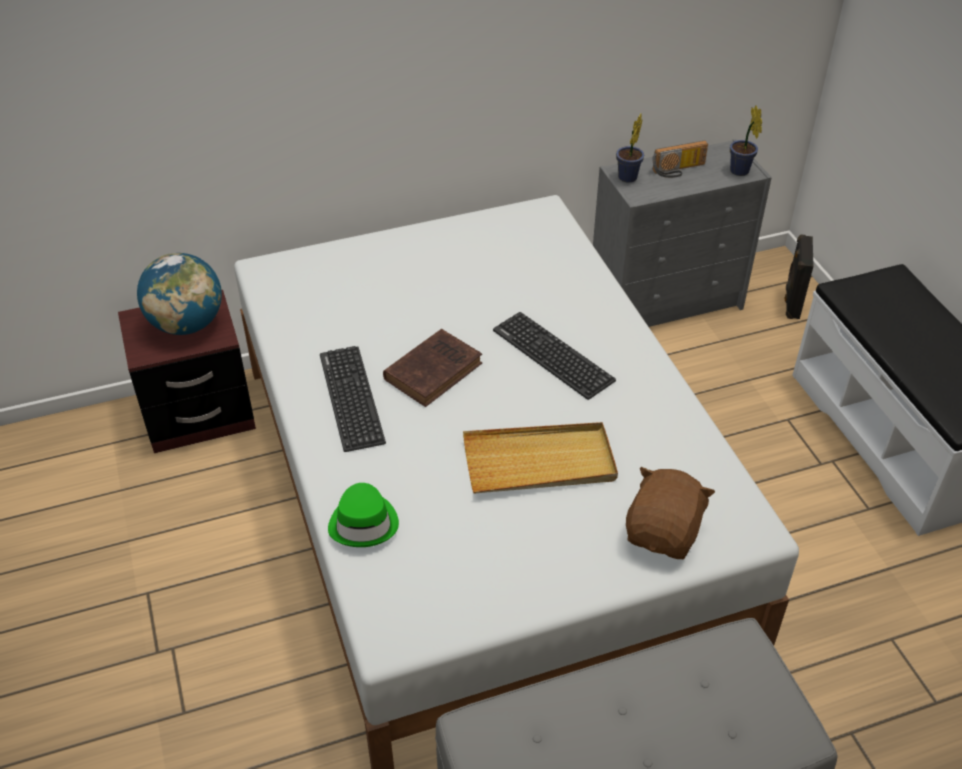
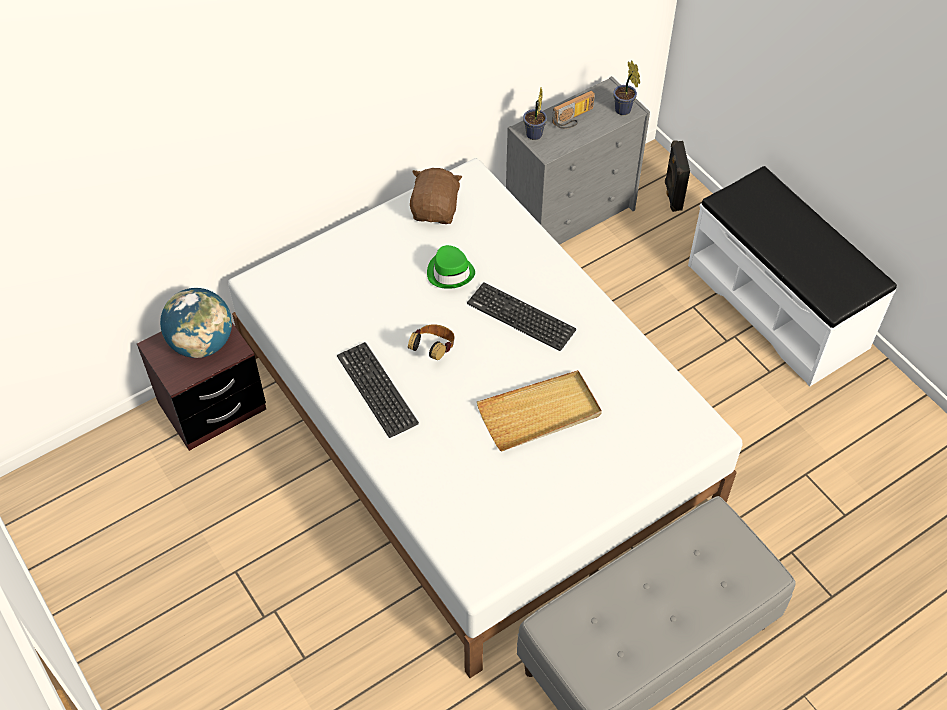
camera: 15 degrees left, 10 degrees up
green hat [328,483,399,547] -> green hat moved to [427,245,475,289]
brown book [383,329,482,407] -> headphones [408,324,455,360]
brown plush toy [626,467,715,559] -> brown plush toy moved to [410,168,462,224]

